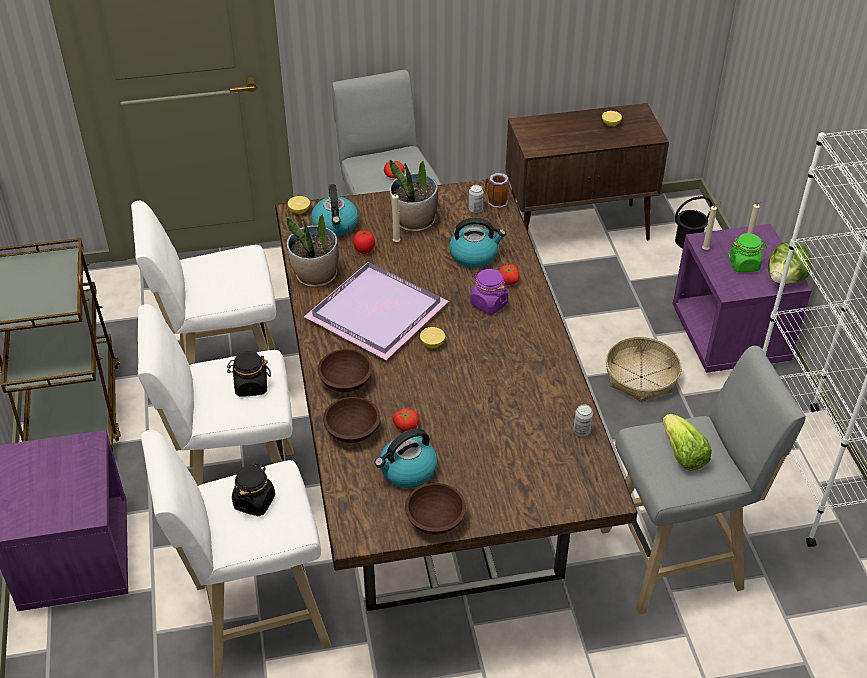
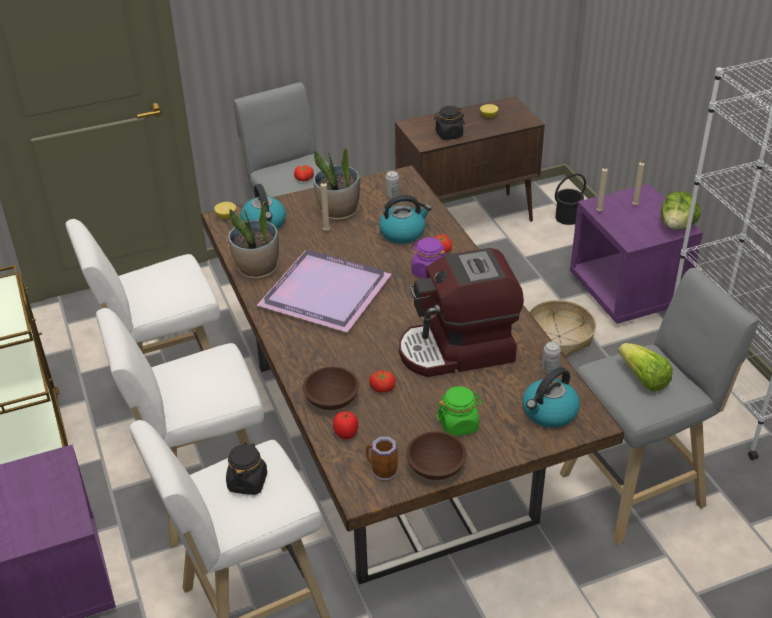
camera: 10 degrees left, 5 degrees down
black jar [227,351,271,397] -> black jar moved to [434,106,465,140]
brown bowl [318,349,372,392] -> none
tomato [353,230,375,254] -> tomato moved to [333,411,358,439]
kettle [375,428,438,488] -> kettle moved to [523,367,580,428]
lemon [420,327,445,348] -> none
mug [485,173,509,208] -> mug moved to [366,437,398,481]
green jar [728,233,767,272] -> green jar moved to [436,386,483,437]
none -> coffee machine [399,248,524,377]

